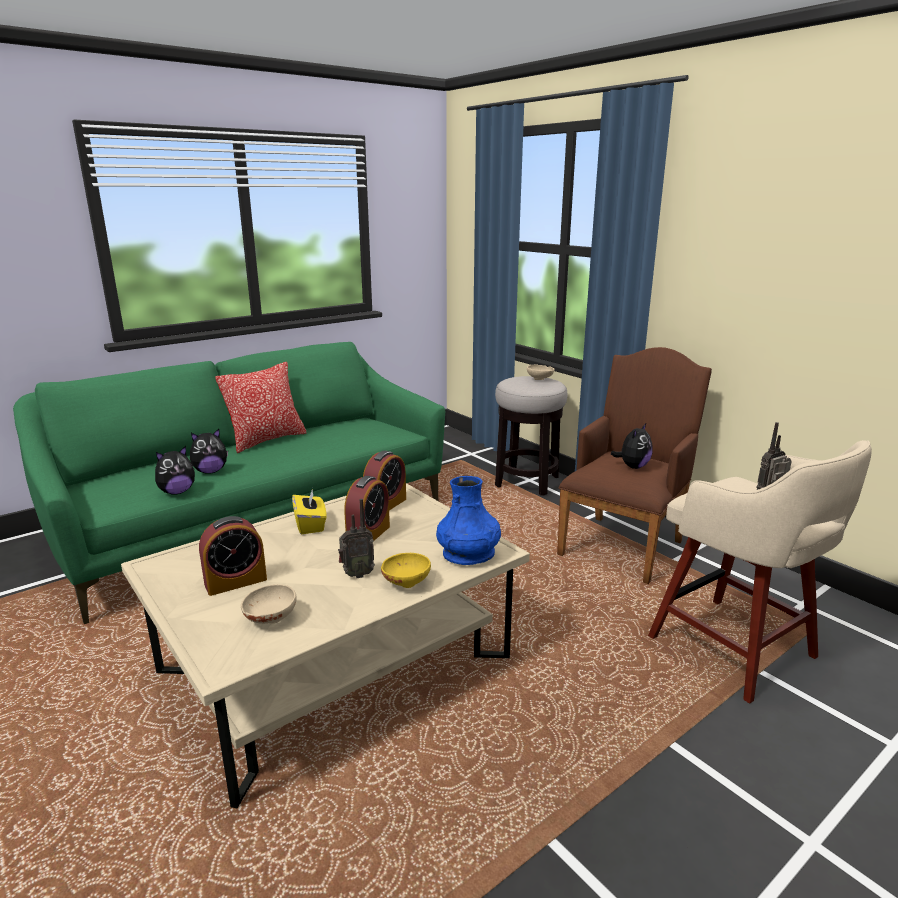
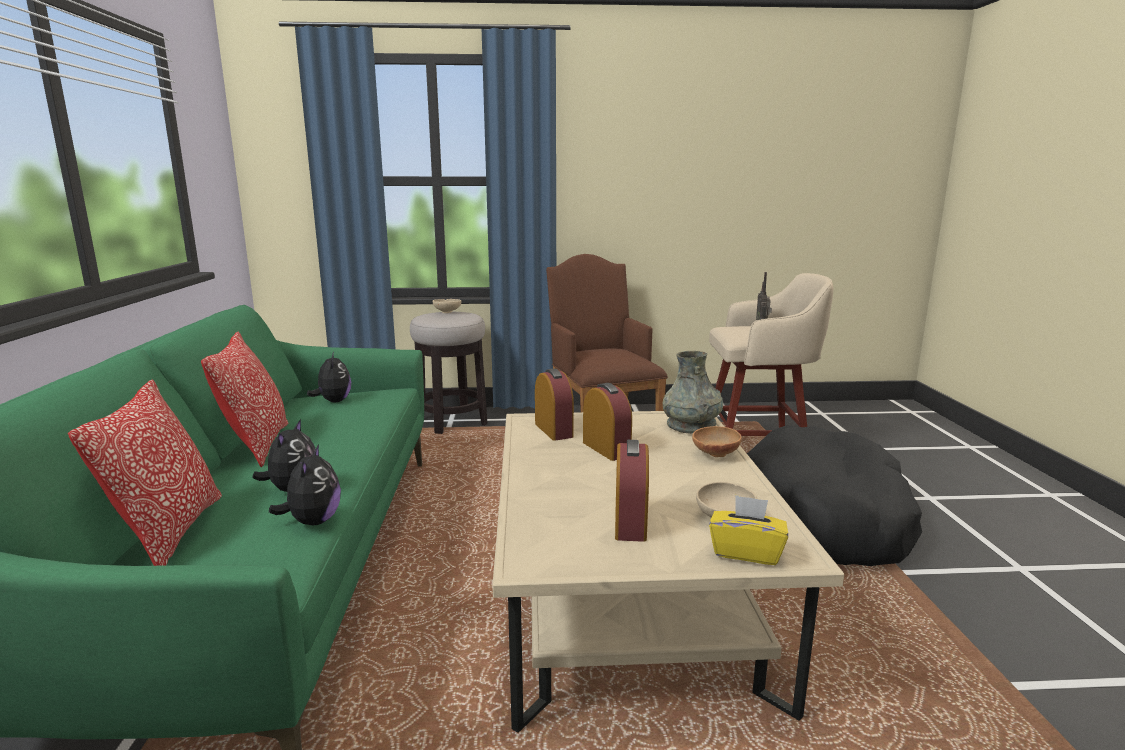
camera: 55 degrees left, 5 degrees down
yellow tissue box [292,488,326,534] -> yellow tissue box moved to [709,495,788,565]
radio [338,499,375,578] -> none
yellow bowl [381,553,431,588] -> brown bowl [692,426,742,457]
blue vase [436,476,501,565] -> grey vase [663,351,723,434]
plush toy [611,423,653,469] -> plush toy moved to [307,352,351,402]
none -> pillow [68,379,222,566]
none -> black dog bed [747,425,922,566]

